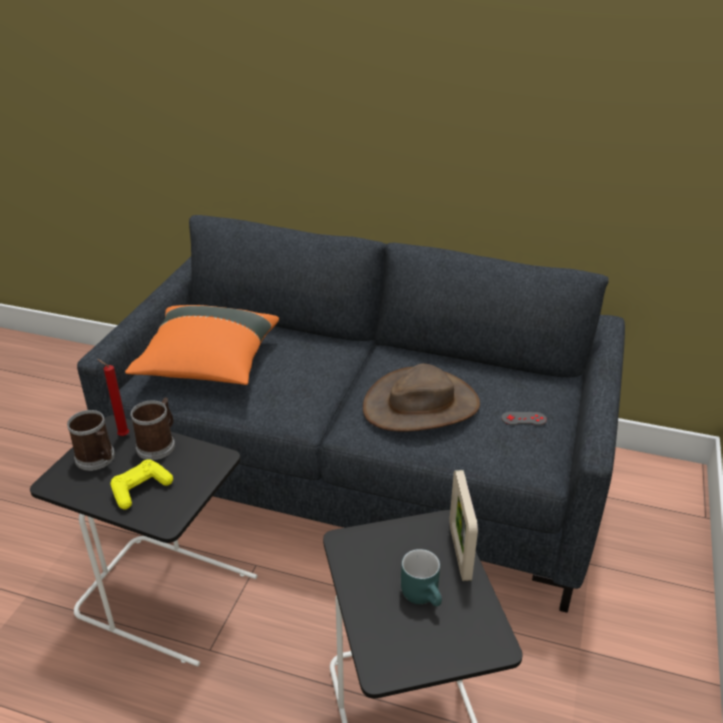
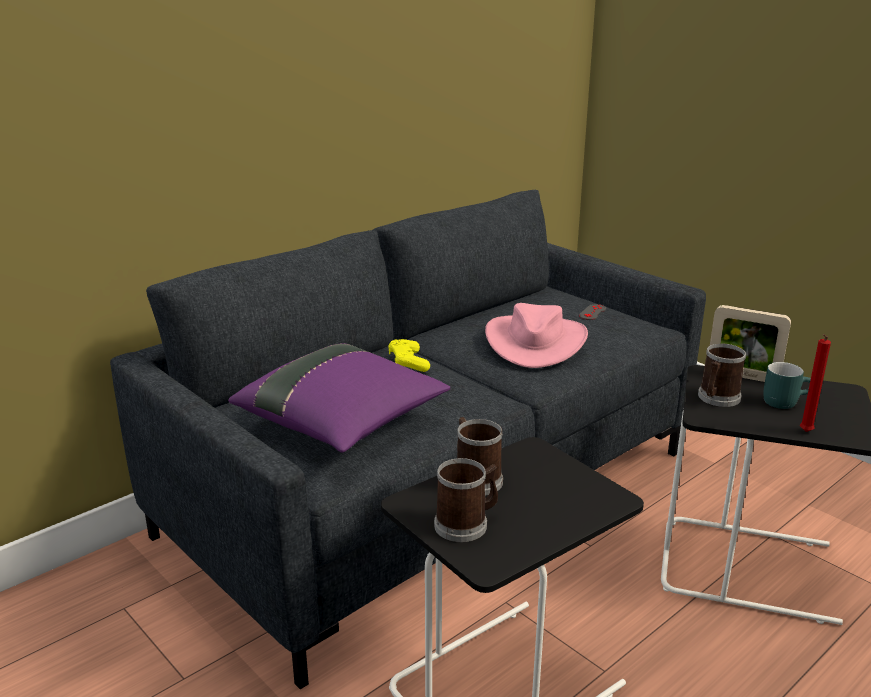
camera: 60 degrees left, 10 degrees down
red candle [97,359,129,436] -> red candle moved to [800,334,831,432]
yellow game controller [111,459,173,509] -> yellow game controller moved to [388,339,430,372]
orange pillow [125,305,279,385] -> purple pillow [228,343,450,453]
brown hat [363,364,480,432] -> pink hat [485,303,588,368]
none -> mug [698,344,746,407]

